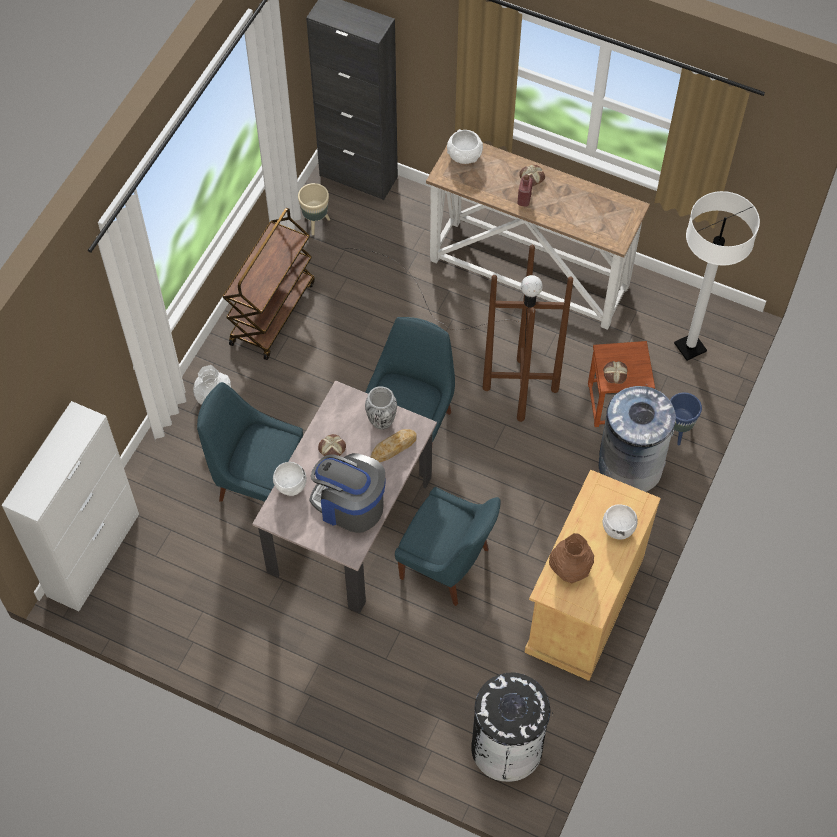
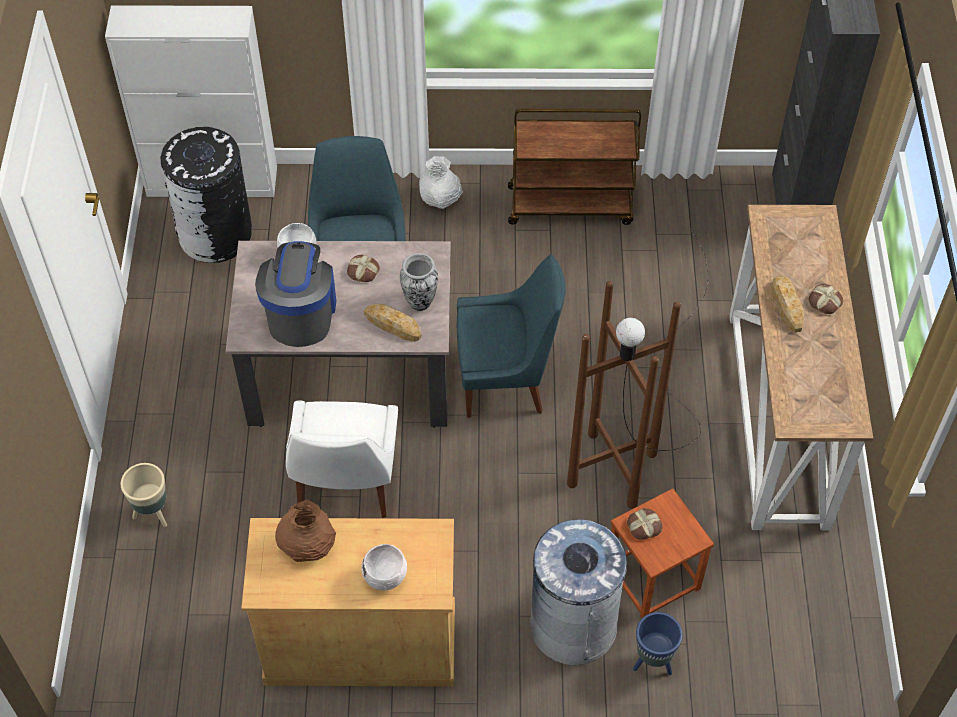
camera: 65 degrees right, 5 degrees down
beige planter [298,183,330,235] -> beige planter moved to [120,463,167,527]
blue chair [395,487,501,606] -> white chair [286,401,398,518]
white bowl [447,129,483,164] -> none
black trash can [471,673,553,782] -> black trash can moved to [161,127,252,263]
red bottle [517,174,533,207] -> bread [771,276,804,333]
white floor lamp [674,191,760,361] -> none

